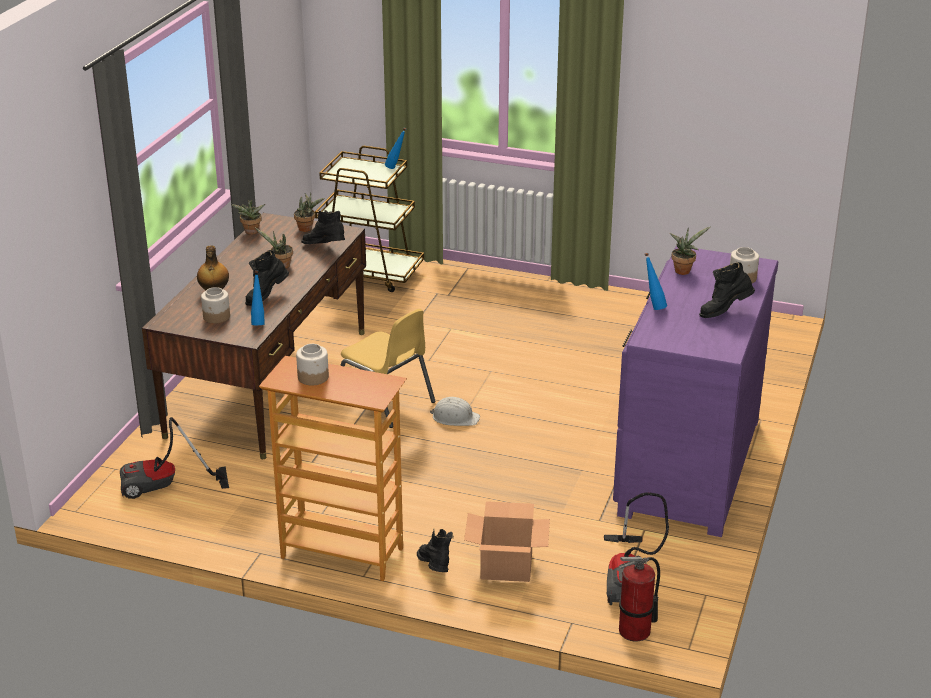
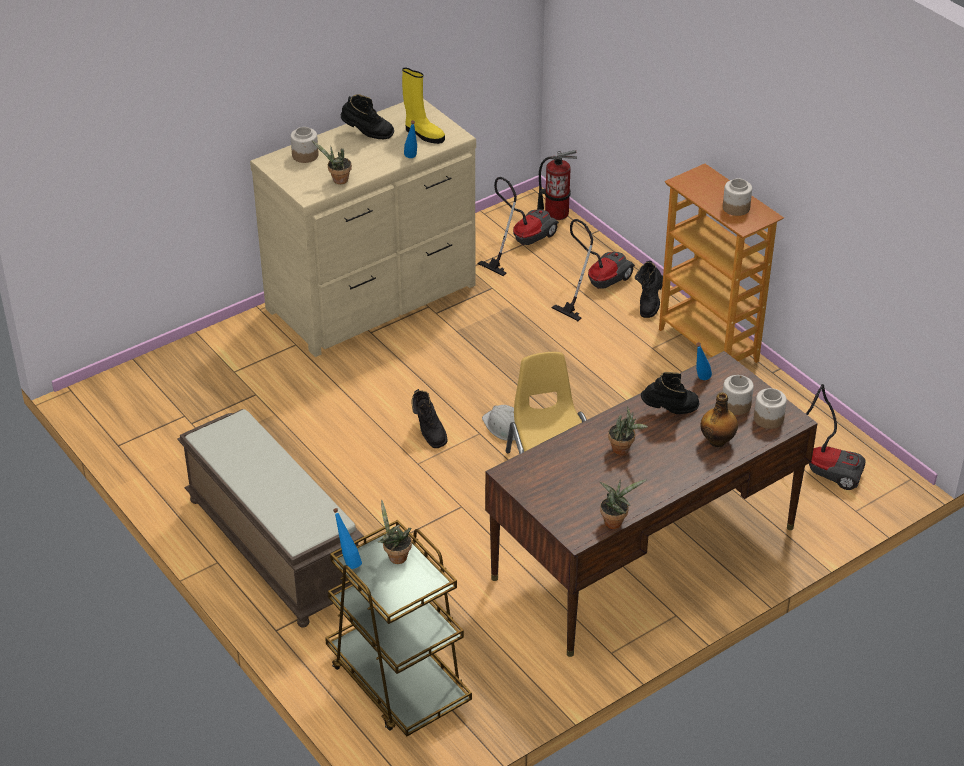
camera: 145 degrees left, 10 degrees up
potted plant [294,193,325,232] -> potted plant moved to [378,500,412,564]
black boot [301,210,345,244] -> black boot moved to [412,389,448,448]
cardboard box [464,501,550,582] -> vacuum cleaner [551,219,635,321]
purple dresser [613,246,778,537] -> beige dresser [250,99,476,357]
none -> brown bench [178,409,364,628]
none -> yellow boot [402,68,445,144]
none -> jar [754,388,787,429]

